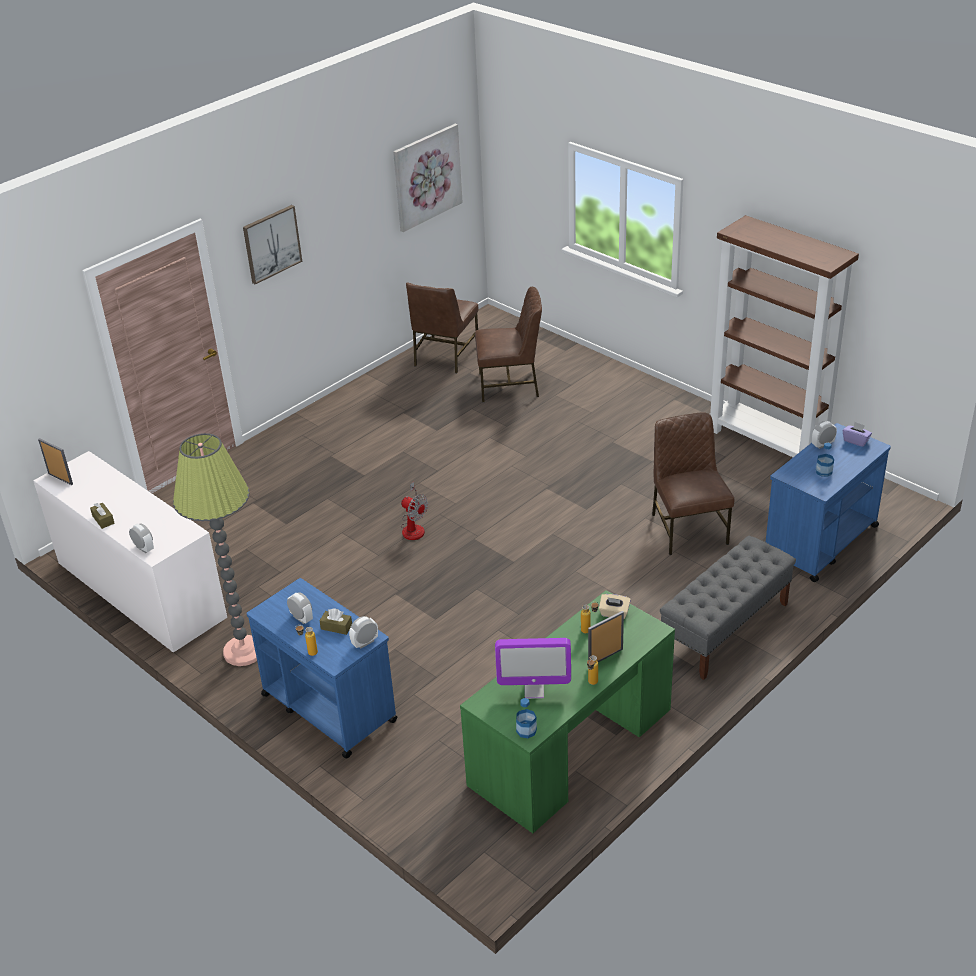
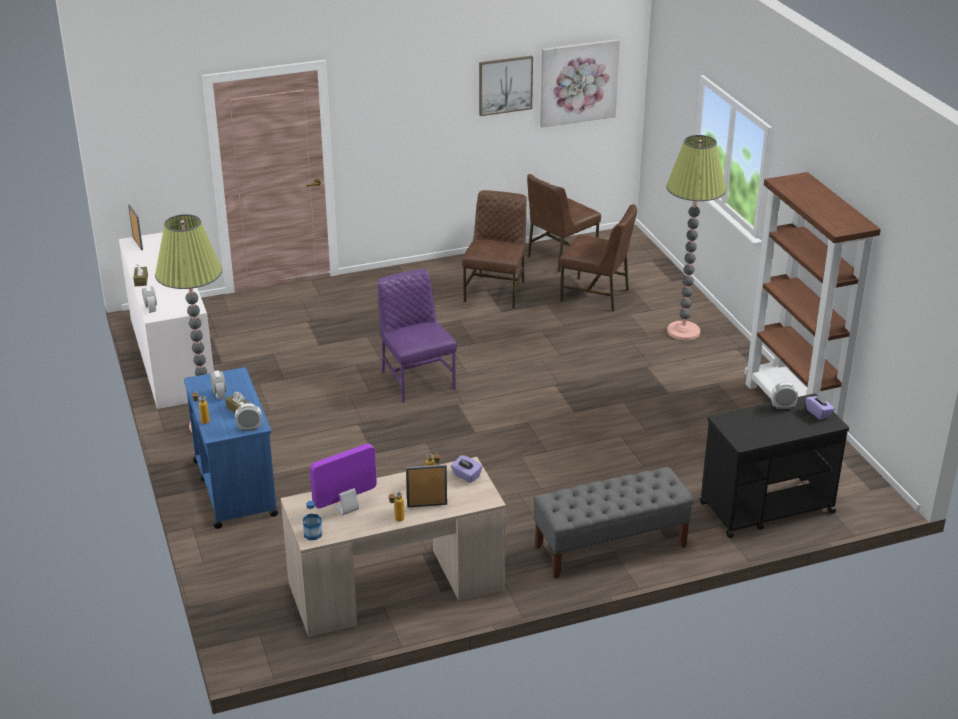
camera: 25 degrees right, 5 degrees down
picture [243,205,302,284] -> picture moved to [479,56,533,116]
fan [401,482,428,540] -> purple chair [378,269,457,403]
green desk [460,590,675,834] -> beige desk [280,457,506,637]
monitor [495,638,571,699] -> monitor turned 120 degrees clockwise [310,443,377,515]
beige tissue box [599,594,631,619] -> purple tissue box [451,455,482,483]
brown chair [652,412,734,555] -> brown chair moved to [462,190,527,308]
blue cart [766,423,891,582] -> black cart [700,394,849,538]
bottle [816,442,834,477] -> none
none -> floor lamp [666,135,726,340]

